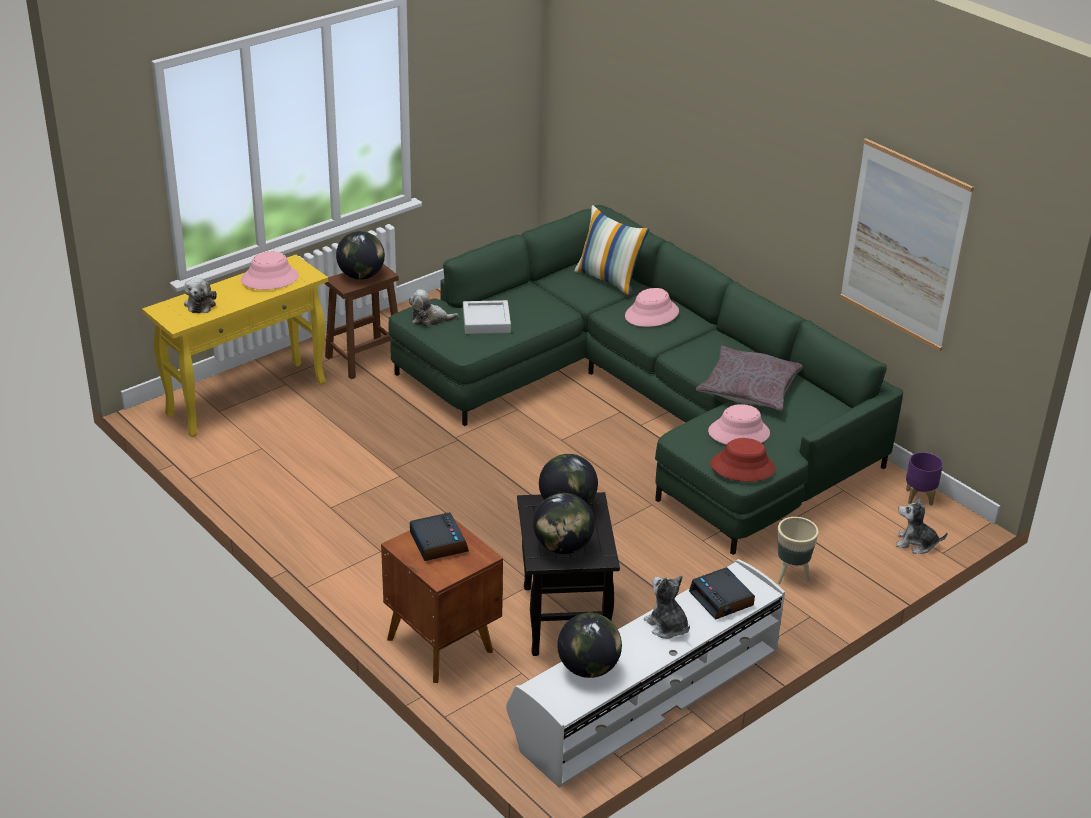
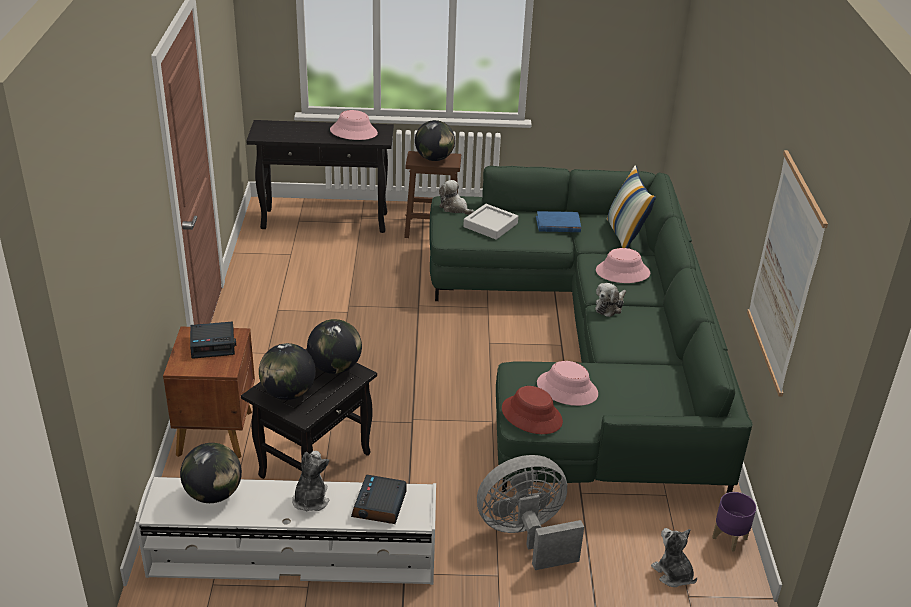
camera: 40 degrees right, 0 degrees up
yellow console table [142,255,328,437] -> black console table [246,120,394,233]
plush toy [184,278,217,313] -> plush toy moved to [595,283,626,317]
alarm clock [410,512,469,561] -> alarm clock turned 60 degrees clockwise [190,321,236,359]
grey pillow [696,346,803,411] -> none
beige planter [777,517,819,584] -> grey fan [477,455,584,570]
none -> blue book [536,211,581,232]

